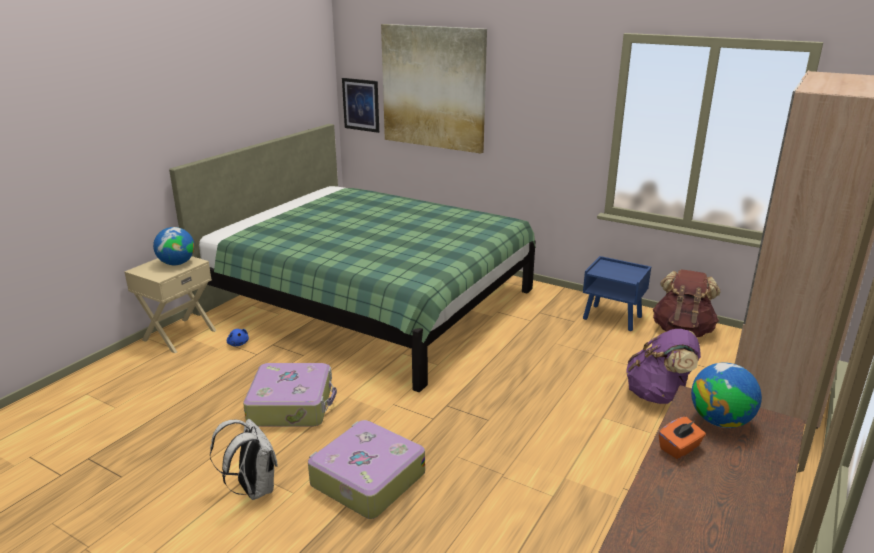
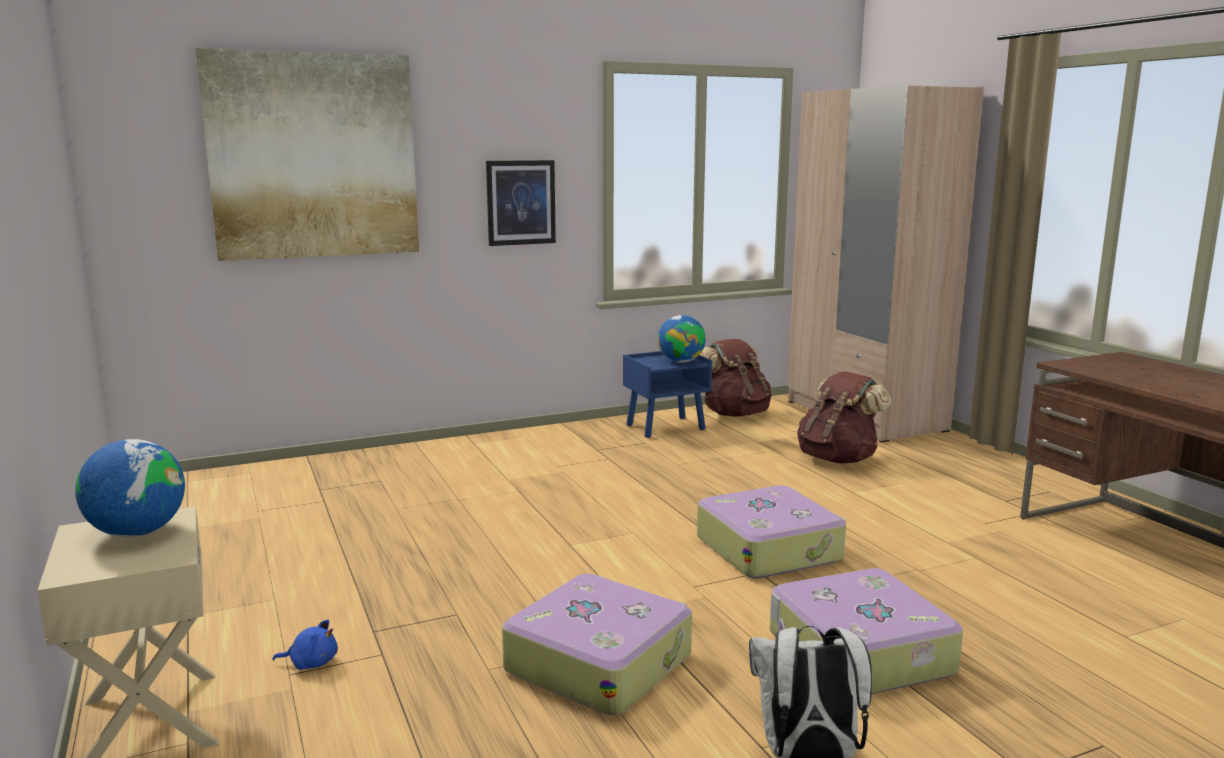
camera: 55 degrees left, 10 degrees down
green bed [169,124,536,393] -> none
picture [342,78,379,133] -> picture moved to [486,160,556,246]
purple backpack [627,329,701,404] -> brown backpack [797,371,891,464]
orange tissue box [659,417,706,459] -> none
globe [691,362,762,428] -> globe moved to [658,315,706,363]
none -> suitcase [697,485,846,579]

